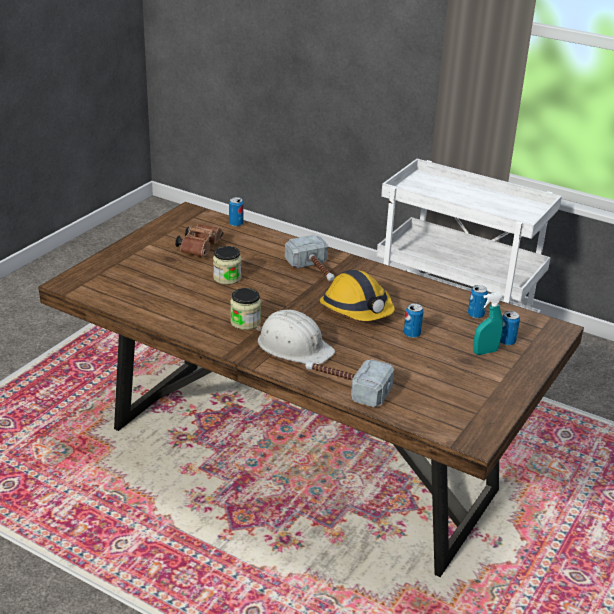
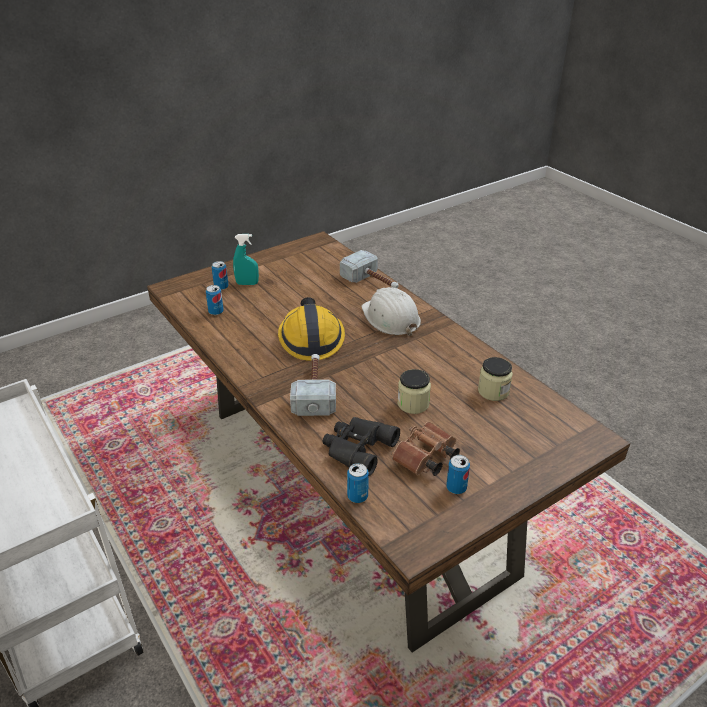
camera: 155 degrees left, 5 degrees up
jar [230,288,261,330] -> jar moved to [478,357,513,401]
can [404,303,424,338] -> can moved to [446,455,470,494]
none -> black binoculars [322,417,400,476]

